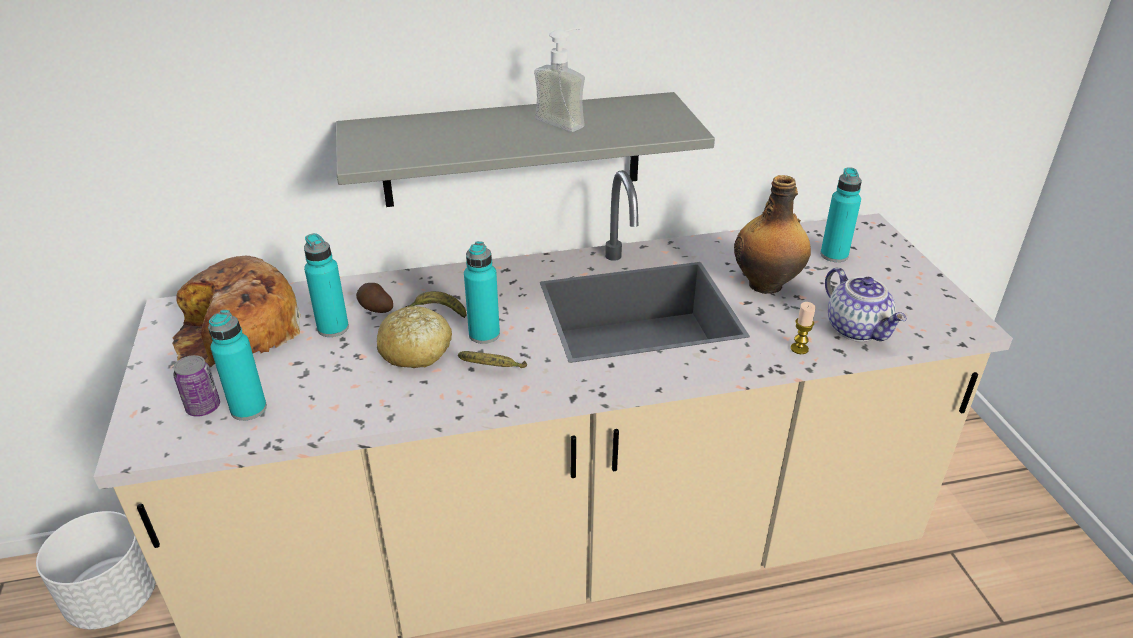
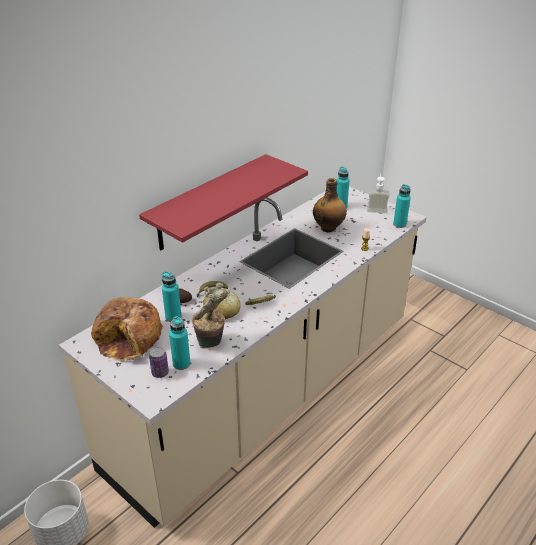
camera: 35 degrees left, 0 degrees up
grey shelf [336,92,715,207] -> red shelf [139,154,308,251]
turquoise bottle [464,241,500,344] -> turquoise bottle moved to [393,184,411,228]
soap dispenser [534,27,585,132] -> soap dispenser moved to [367,173,390,213]
teapot [825,267,907,342] -> none
none -> potted plant [192,282,228,348]

